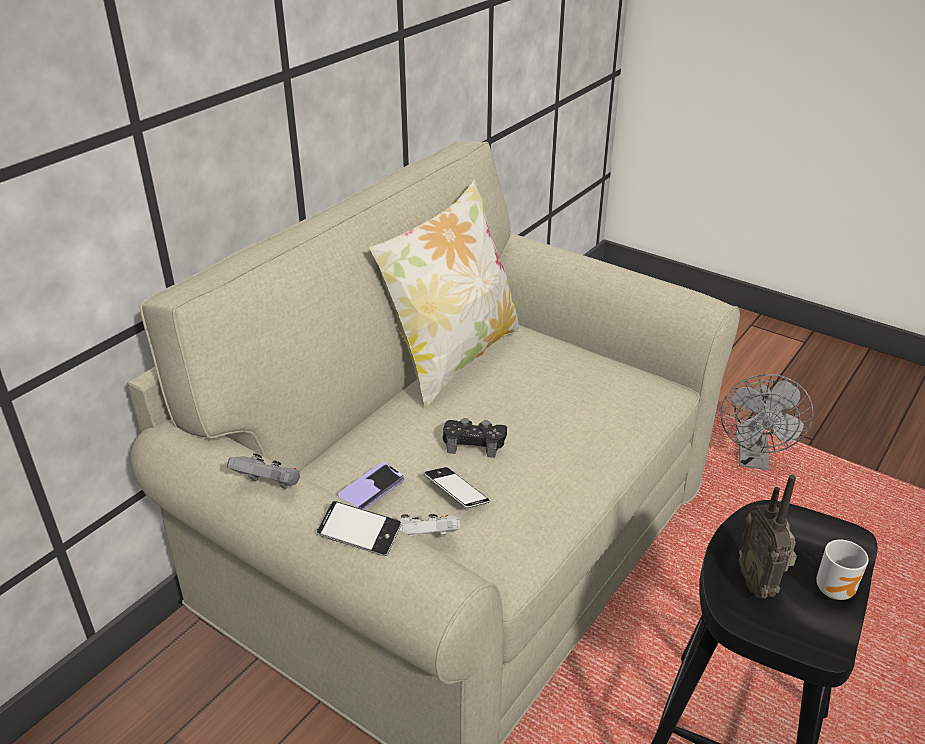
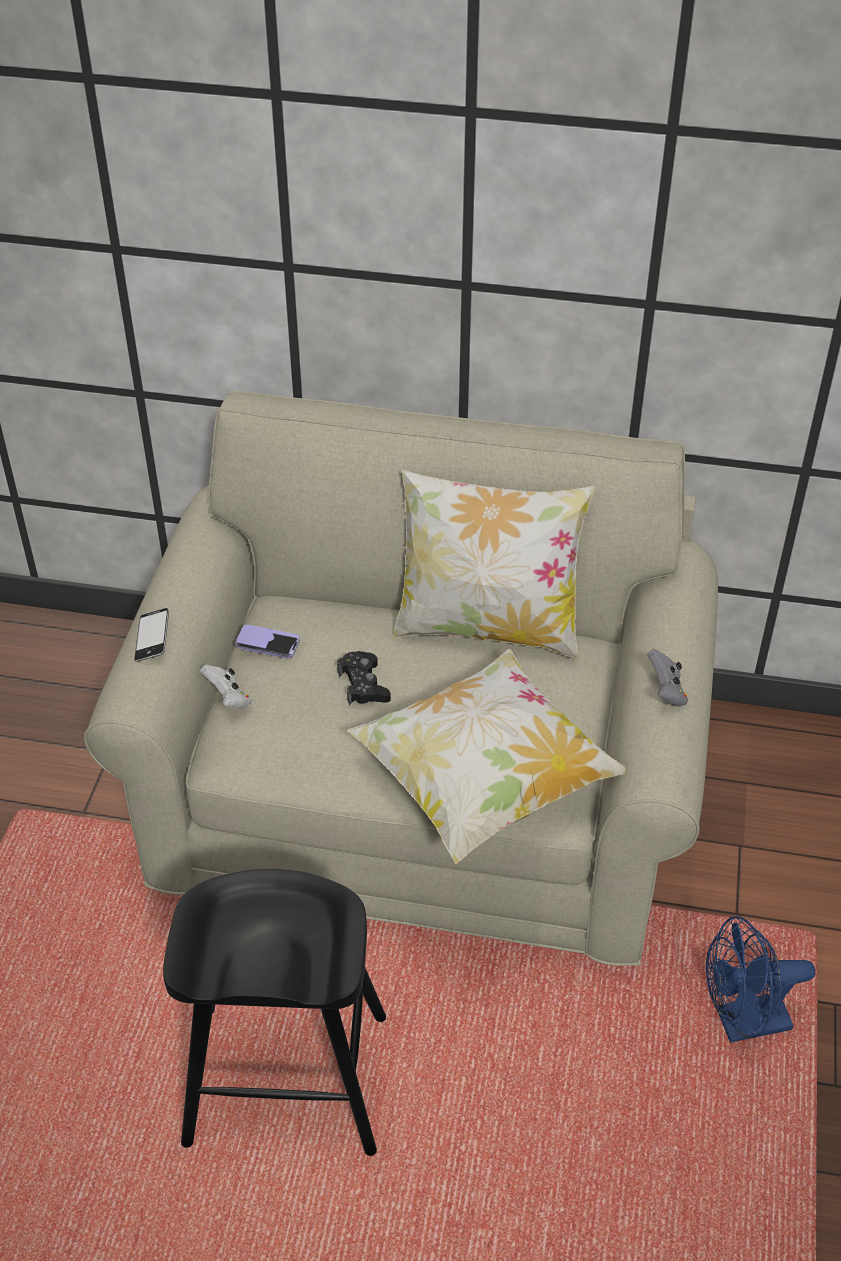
camera: 65 degrees right, 10 degrees up
grey game controller [227,453,300,489] -> grey game controller moved to [647,649,688,707]
phone [424,467,490,509] -> none
grey fan [721,374,814,471] -> blue fan [706,916,815,1043]
radio [739,475,797,599] -> none
mug [816,540,869,600] -> none
none -> pillow [346,649,626,864]

